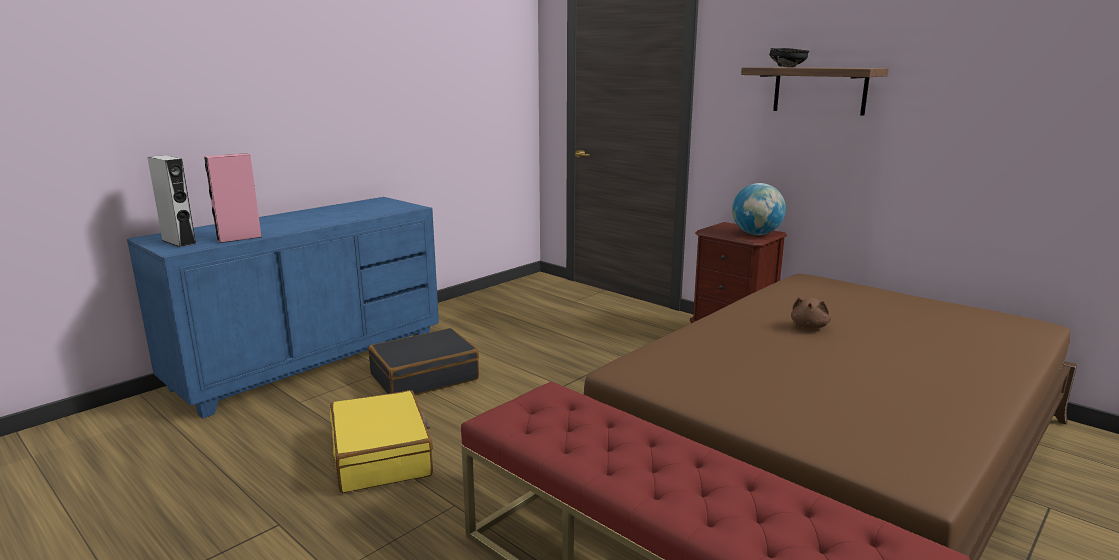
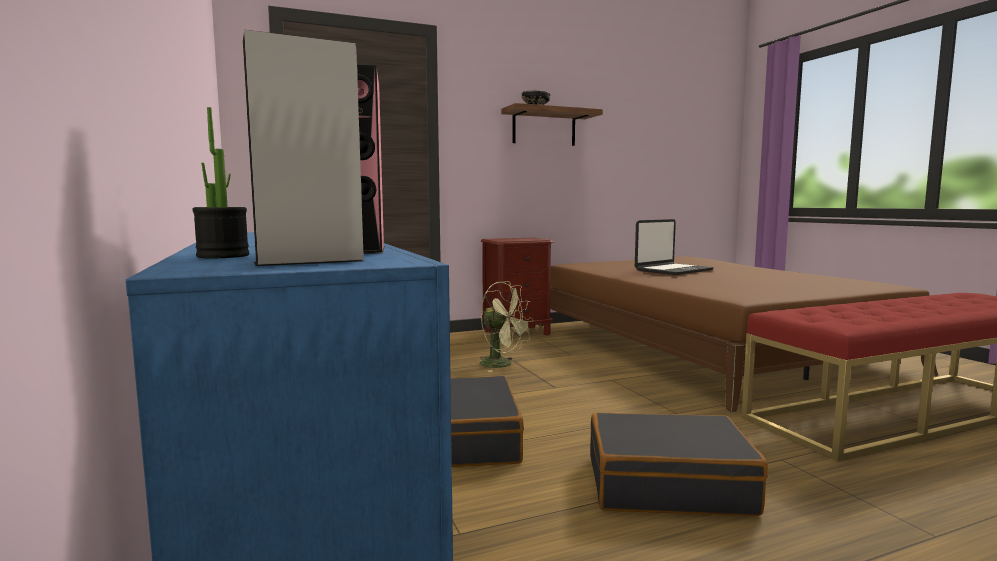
camera: 65 degrees left, 10 degrees down
yellow suitcase [330,390,433,493] -> black suitcase [590,413,768,516]
globe [732,183,786,235] -> none
brown plush toy [791,297,831,329] -> laptop [635,219,714,275]
none -> potted plant [193,107,249,258]
none -> green fan [479,281,533,372]

